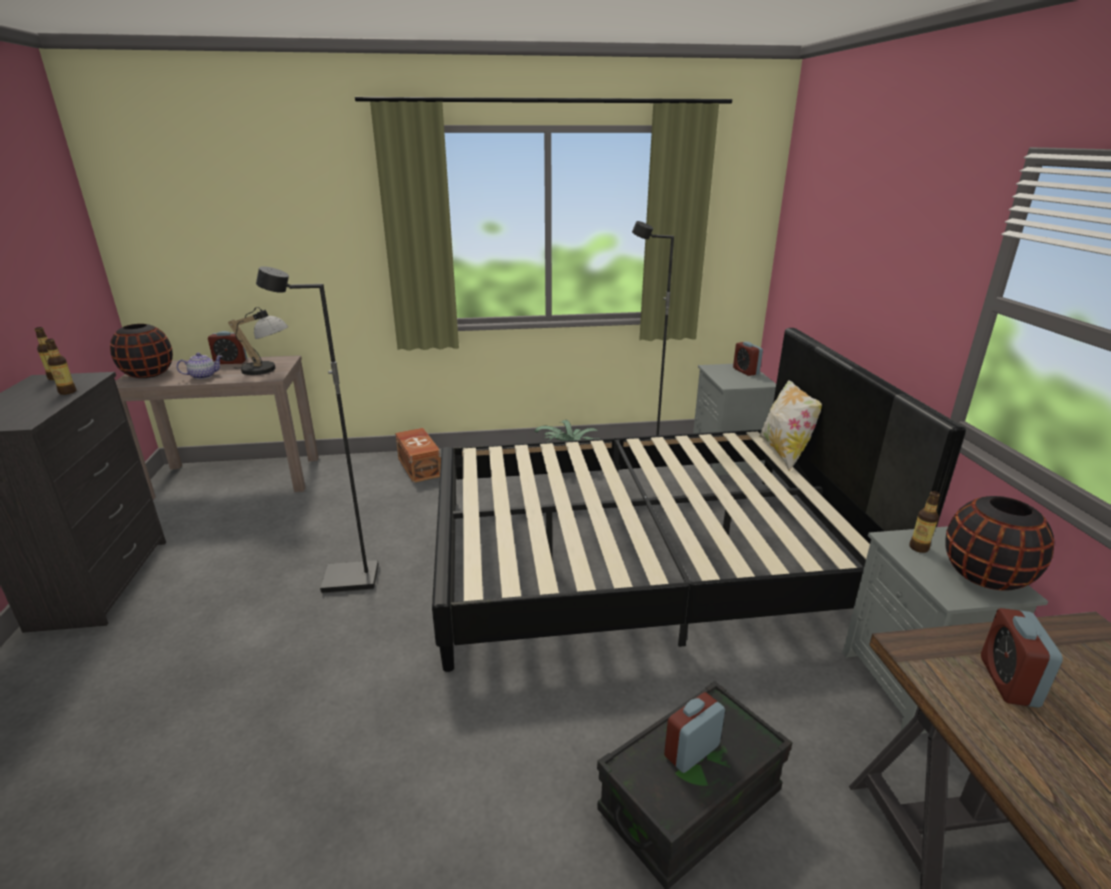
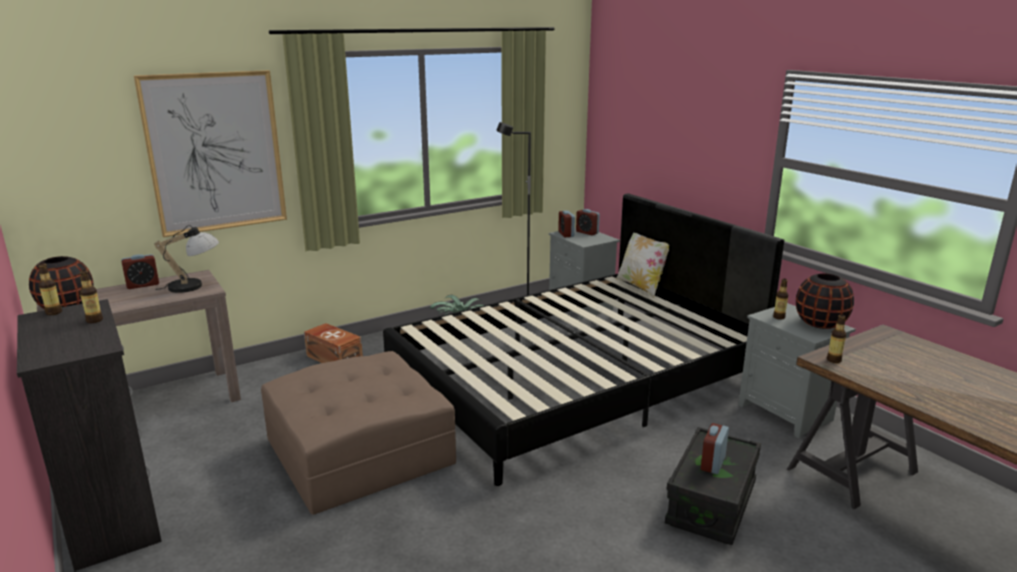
camera: 25 degrees left, 5 degrees down
teapot [177,353,222,379] -> none
black floor lamp [256,266,379,593] -> brown ottoman [261,351,456,515]
alarm clock [981,608,1063,708] -> alarm clock moved to [558,211,575,237]
none -> picture [134,70,287,237]
none -> bottle [827,314,846,363]

